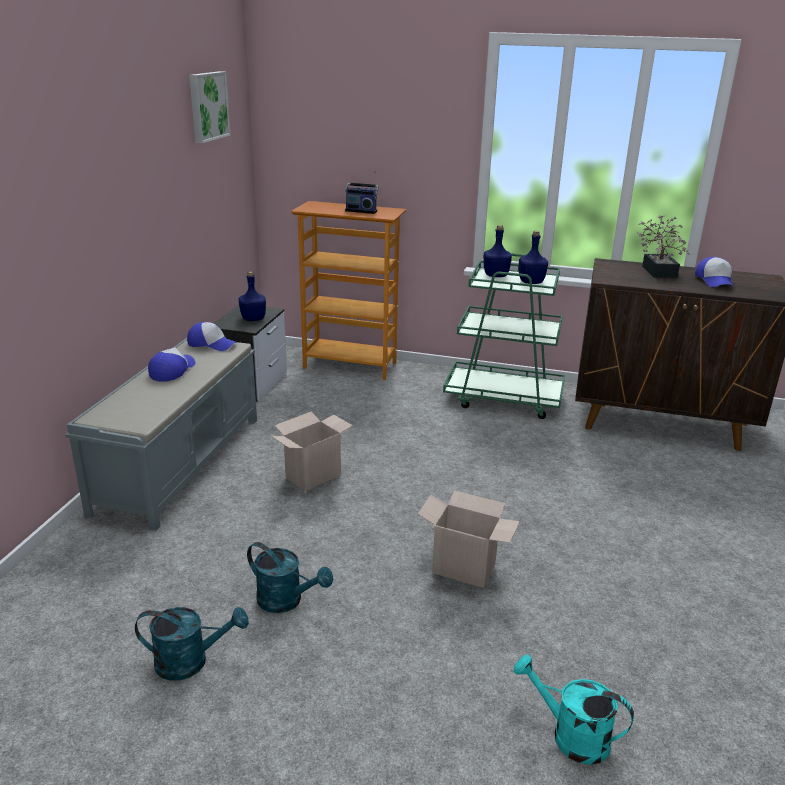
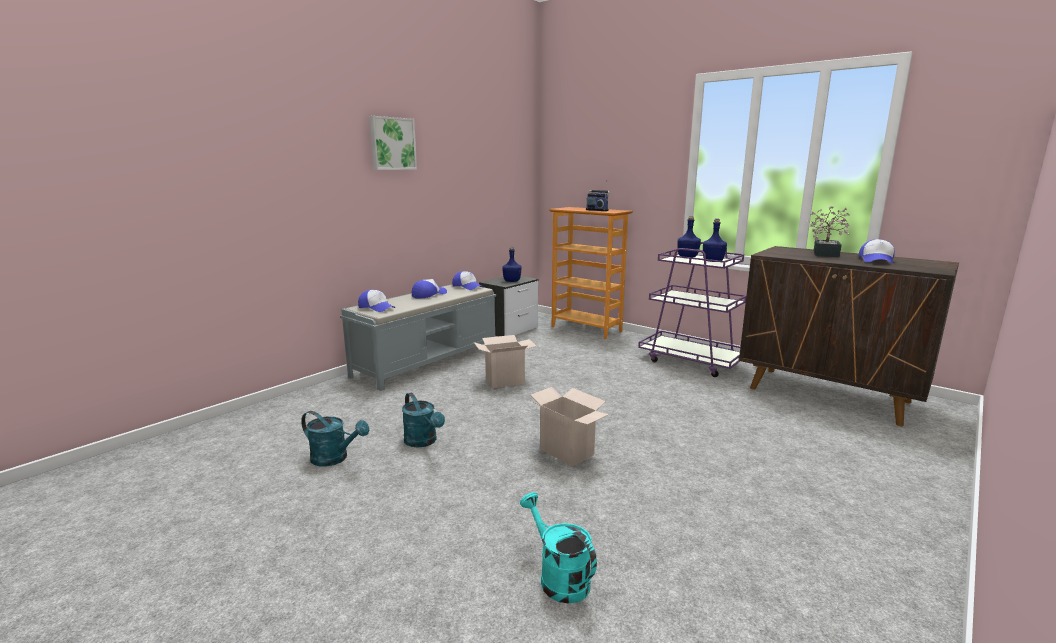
camera: 25 degrees right, 10 degrees down
picture [189,71,230,143] -> picture moved to [369,116,417,170]
green cart [443,253,565,419] -> purple cart [638,242,746,377]
none -> cap [358,290,395,312]

